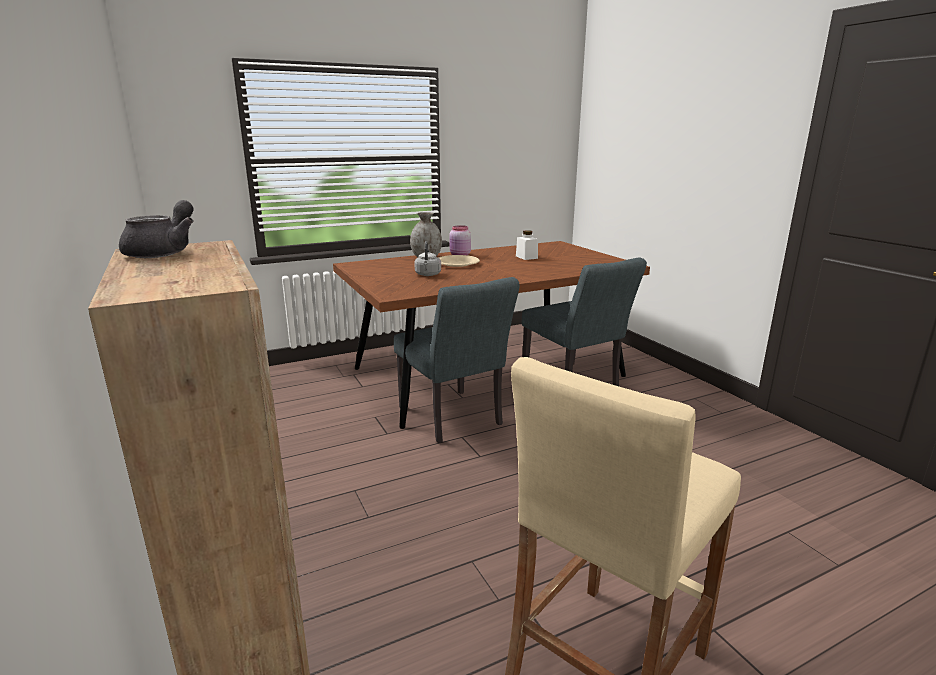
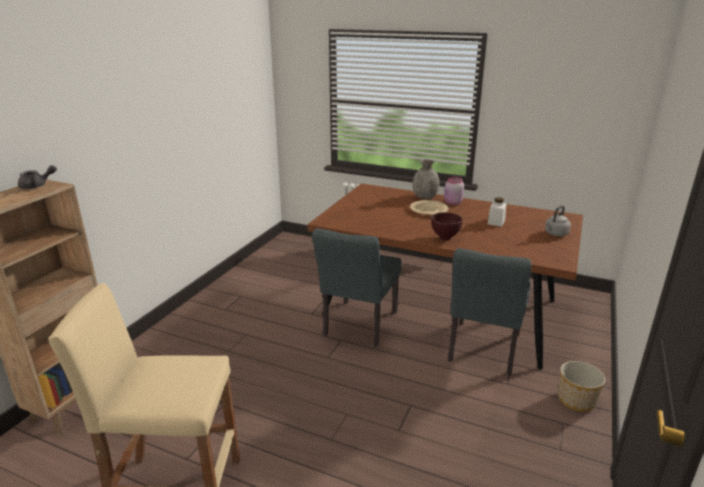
camera: 50 degrees right, 5 degrees up
grey kettle [414,241,441,276] -> grey kettle moved to [545,205,571,236]
none -> brown bowl [431,212,463,240]
none -> planter [558,361,606,412]

